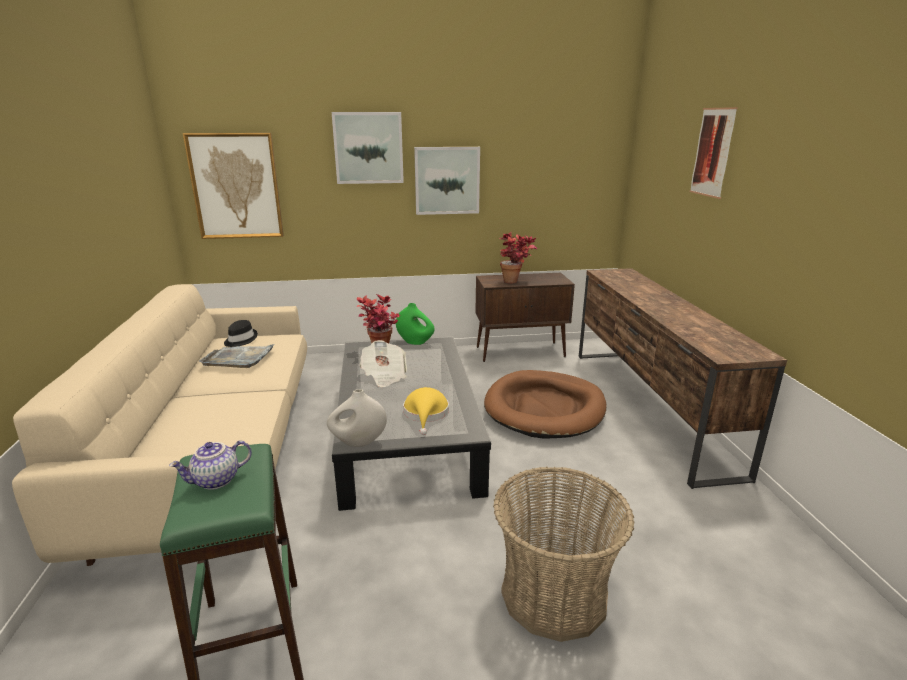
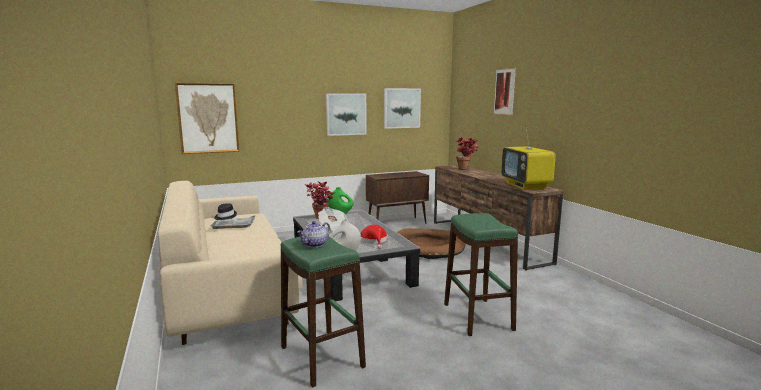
camera: 15 degrees left, 10 degrees down
picture [332,112,404,184] -> picture moved to [384,88,421,129]
yellow hat [403,387,449,435] -> red hat [361,225,388,249]
basket [493,466,634,642] -> green stool [444,213,518,336]
potted plant [499,232,537,283] -> potted plant moved to [454,137,478,170]
none -> television [501,127,556,190]

